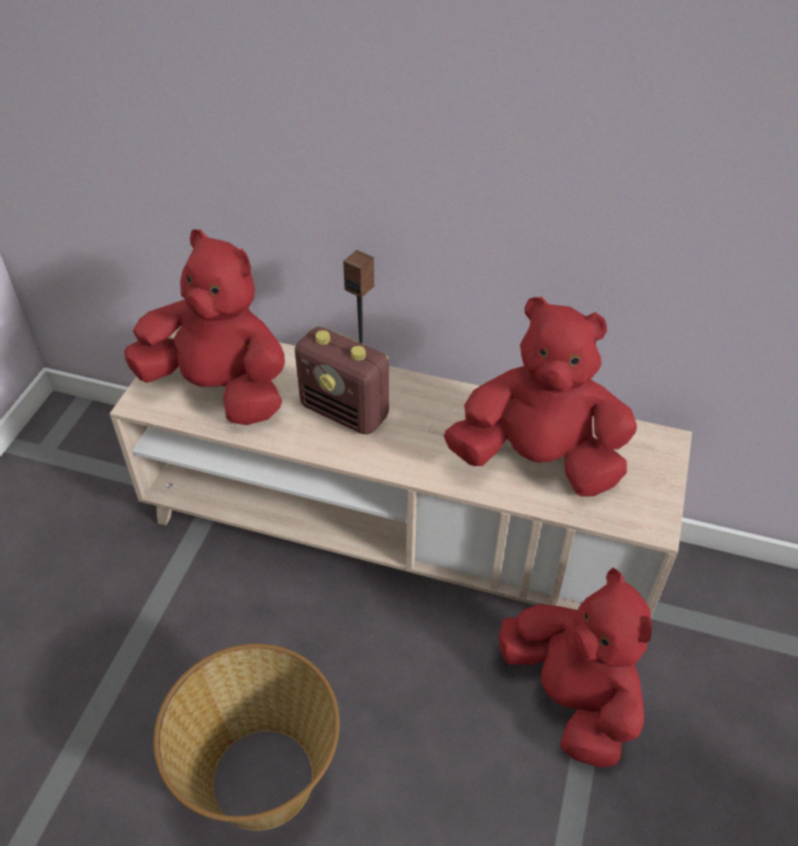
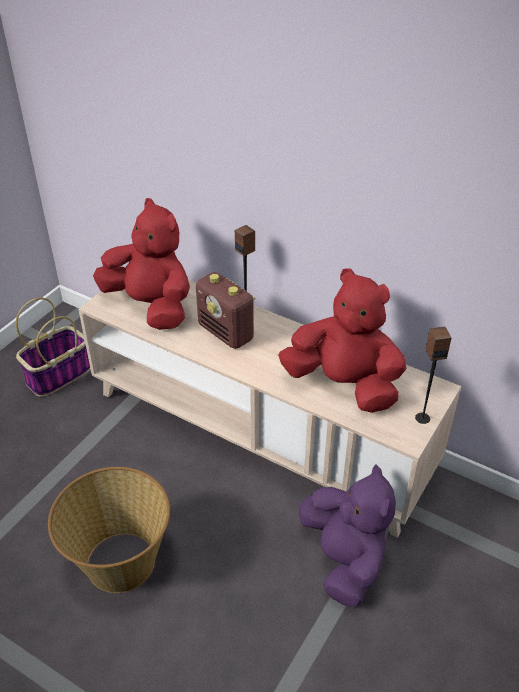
camera: 15 degrees right, 5 degrees down
red plush toy [499,568,652,768] -> purple plush toy [299,464,396,606]
none -> basket [16,298,90,397]
none -> speaker [415,326,451,424]

